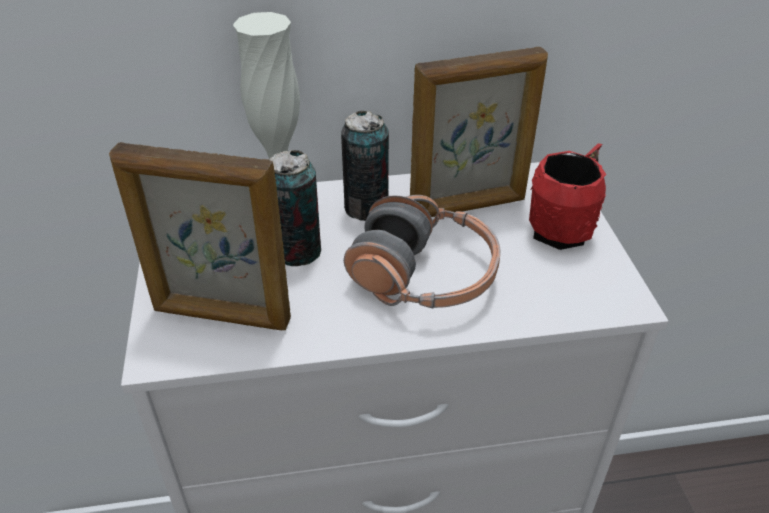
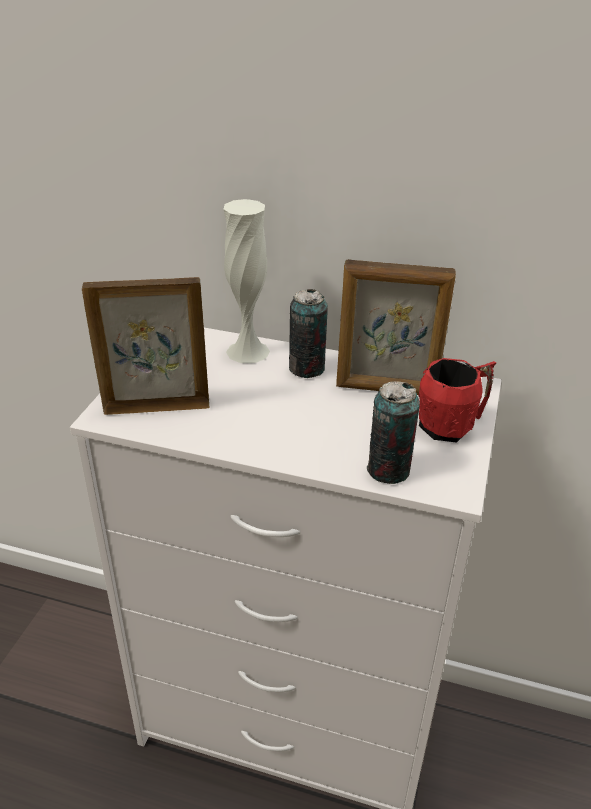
camera: 25 degrees right, 5 degrees down
picture frame [109,142,291,330] -> picture frame turned 135 degrees clockwise [82,277,209,415]
can [269,150,321,266] -> can moved to [367,381,420,484]
headphones [344,195,501,308] -> none

